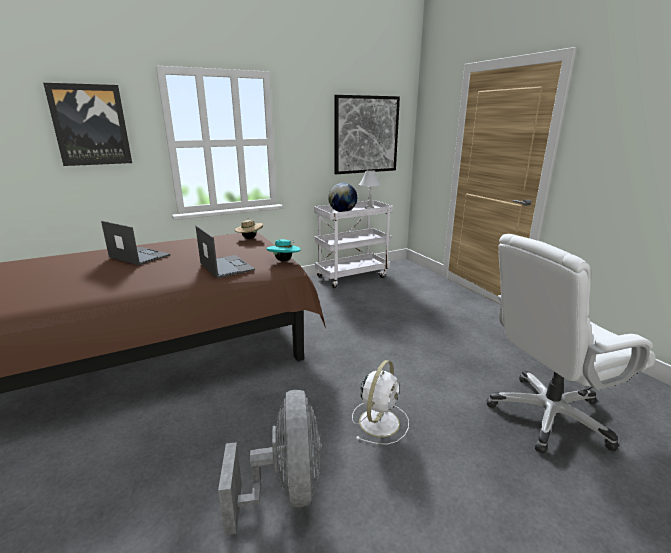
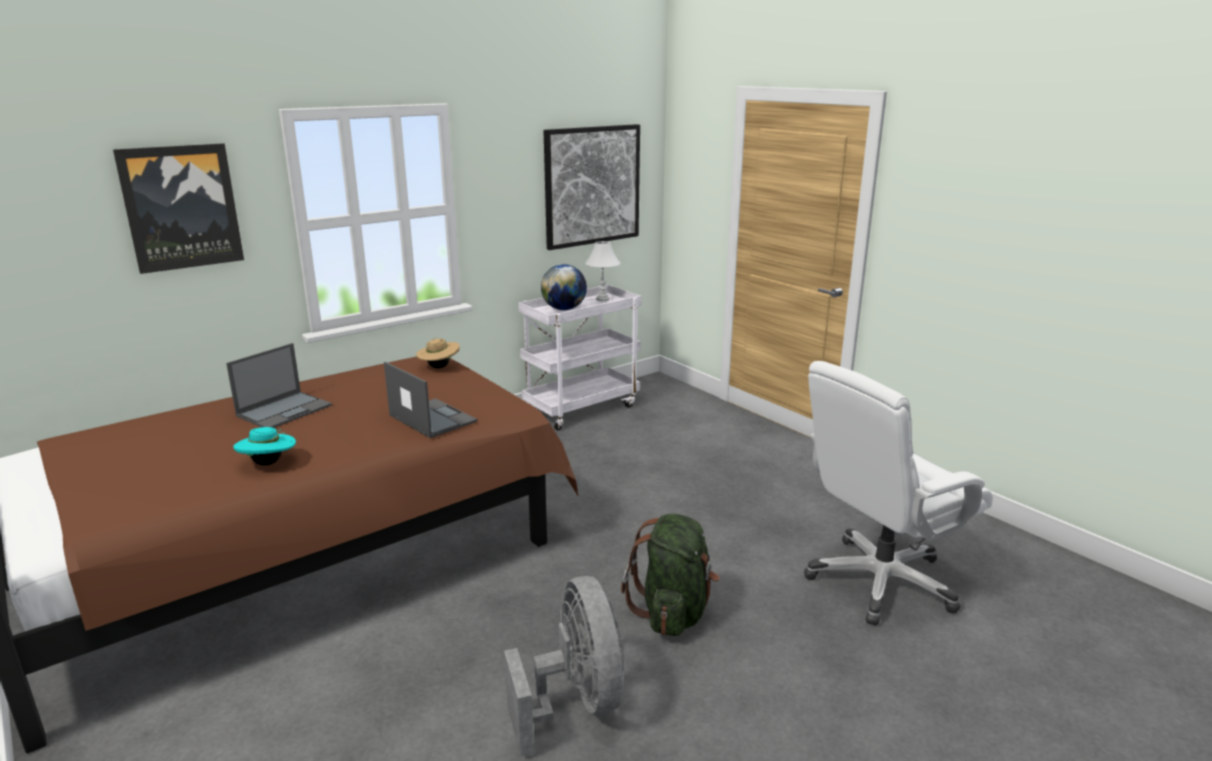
camera: 10 degrees left, 0 degrees up
laptop [101,221,170,265] -> laptop turned 105 degrees clockwise [226,343,332,428]
turquoise hat [266,239,301,262] -> turquoise hat moved to [233,427,296,466]
white fan [352,360,409,445] -> green backpack [621,514,720,636]

